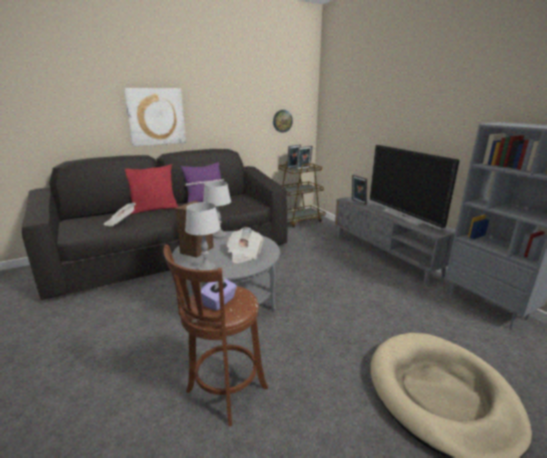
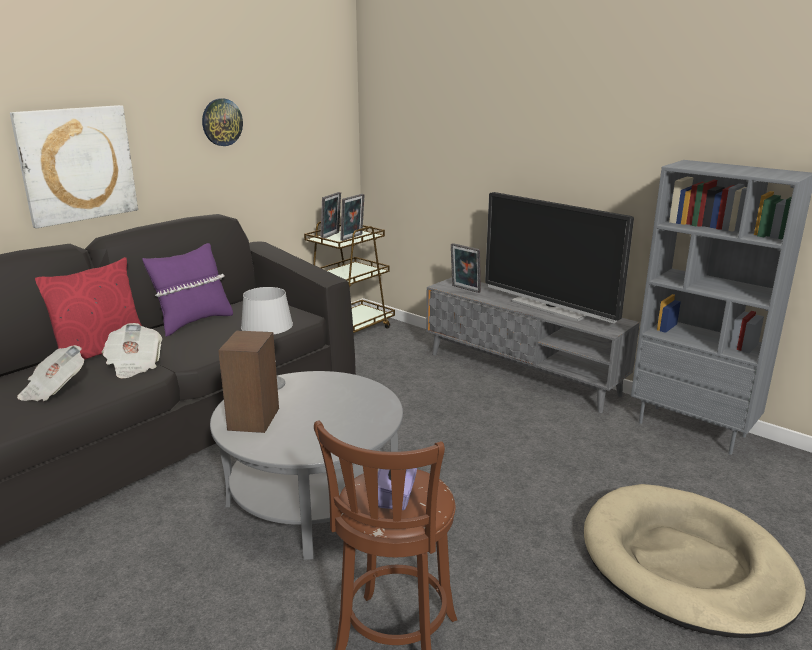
camera: 20 degrees left, 0 degrees up
grey table lamp [185,202,221,270] -> none
newspaper [227,227,263,263] -> newspaper moved to [102,323,162,379]
wall clock [273,110,293,133] -> wall clock moved to [202,98,243,146]

